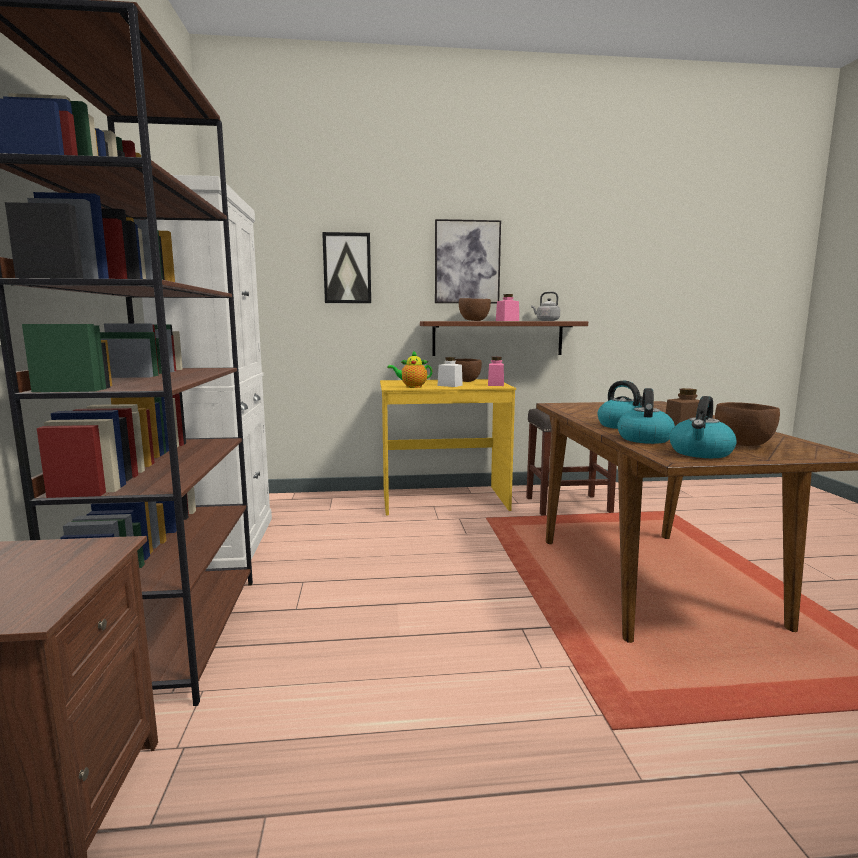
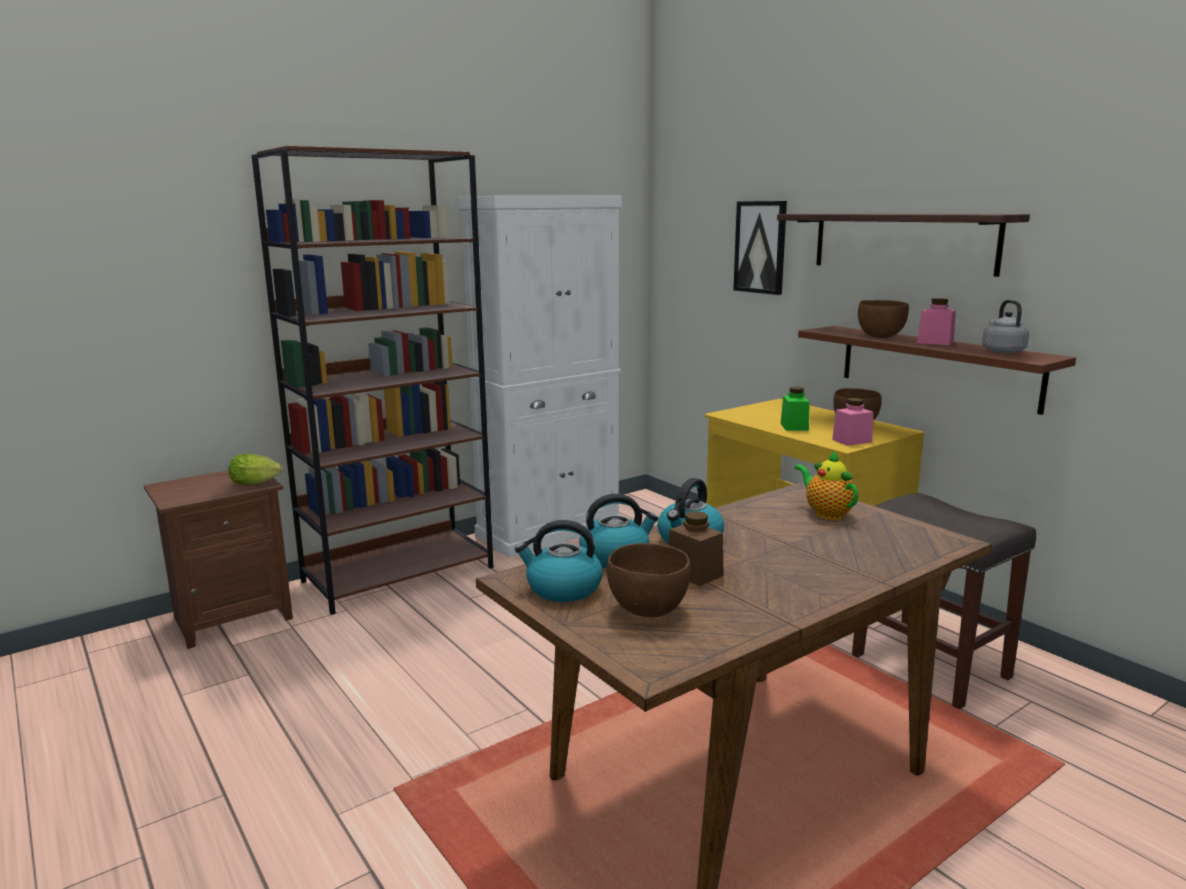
camera: 60 degrees right, 5 degrees up
teapot [387,350,432,388] -> teapot moved to [794,450,858,520]
picture [435,219,501,304] -> shelf [777,214,1030,277]
white jar [438,357,463,387] -> green jar [781,387,810,431]
none -> lettuce [229,454,283,485]

